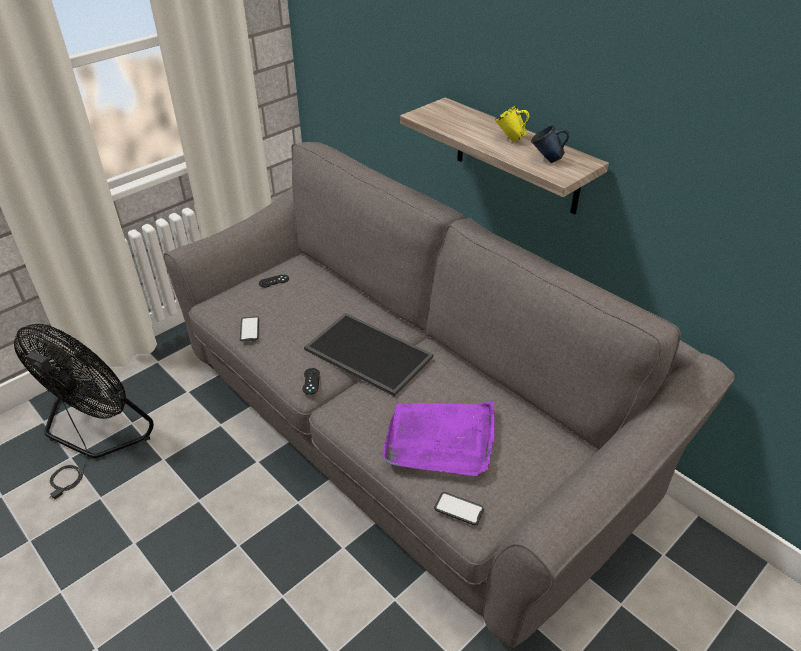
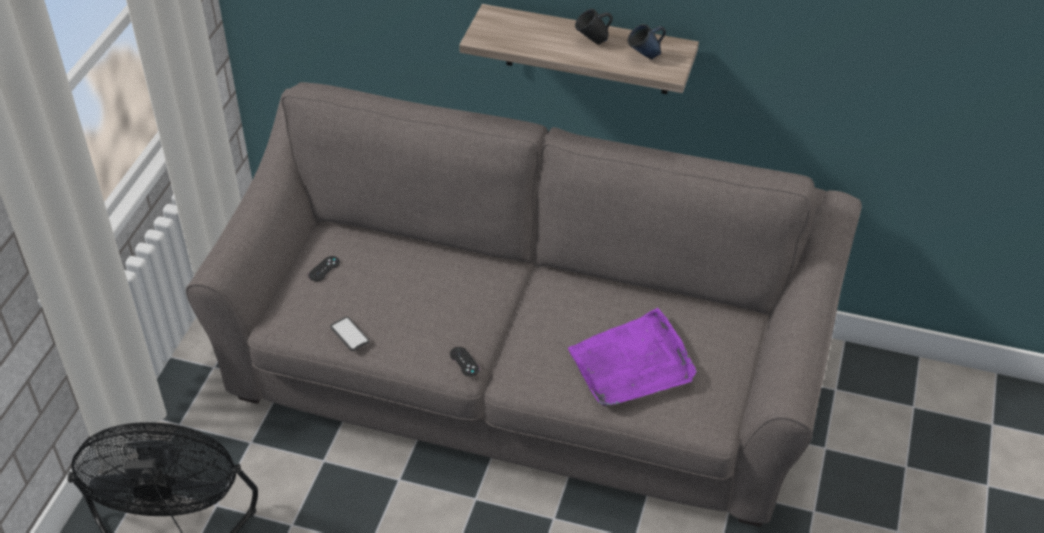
camera: 30 degrees left, 5 degrees up
tray [304,313,433,397] -> none
phone [434,492,484,525] -> none
yellow mug [495,106,530,142] -> black mug [575,9,613,45]

